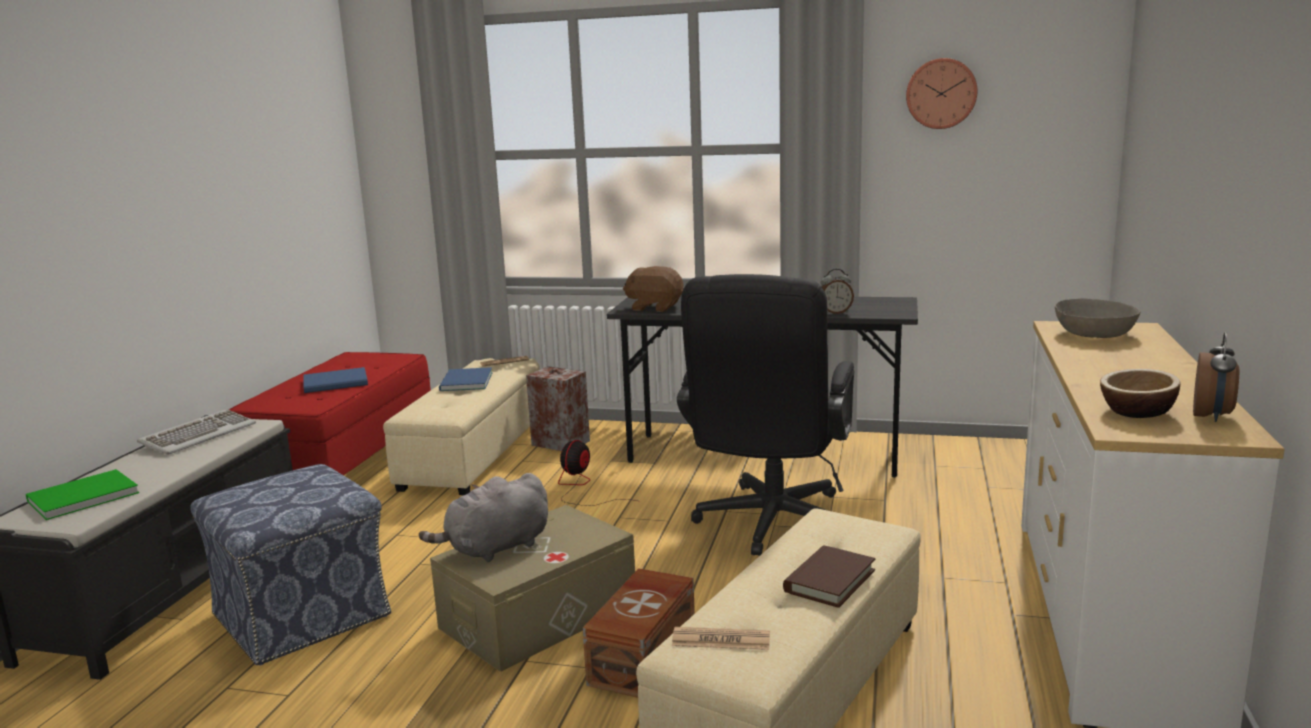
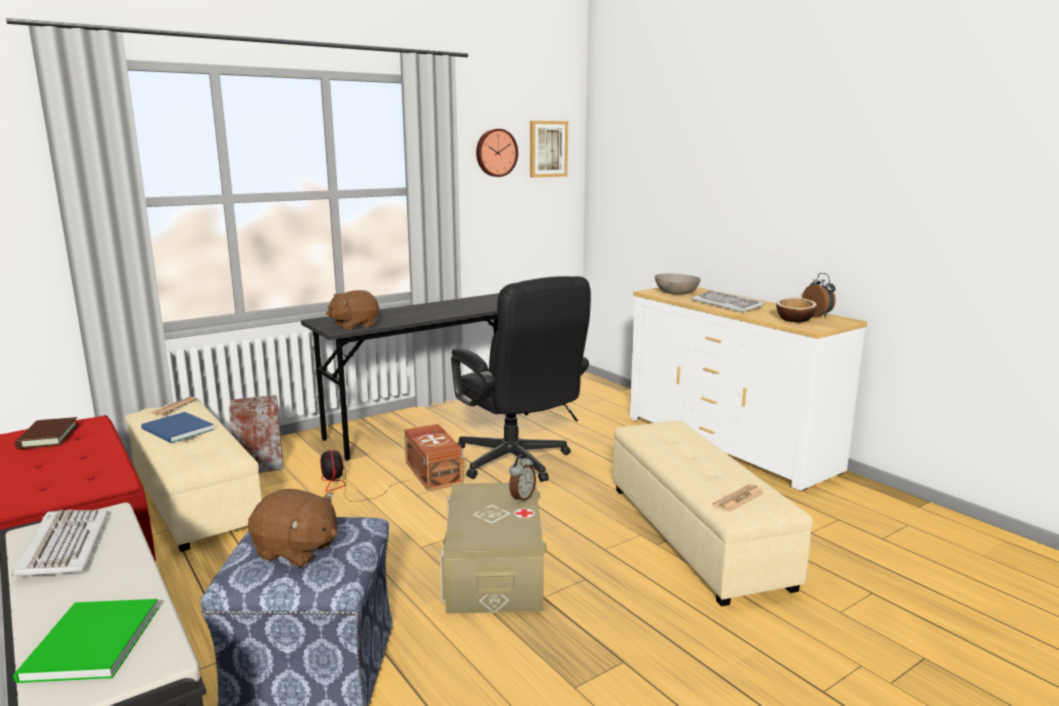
camera: 50 degrees left, 0 degrees up
blue book [303,367,368,393] -> none
grey plush toy [419,473,548,562] -> none
brown storage box [583,568,695,698] -> brown storage box moved to [404,424,464,491]
brown book [783,545,875,608] -> brown book moved to [15,417,78,449]
alarm clock [821,269,854,314] -> alarm clock moved to [509,454,536,503]
none -> brown plush toy [248,489,338,567]
none -> picture [530,121,568,178]
none -> keyboard [691,290,765,312]

